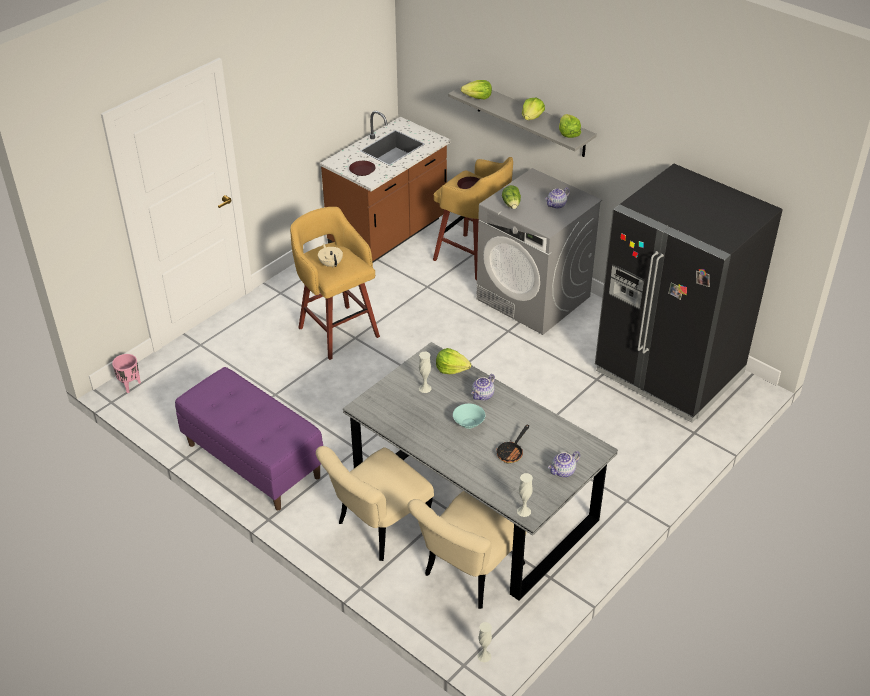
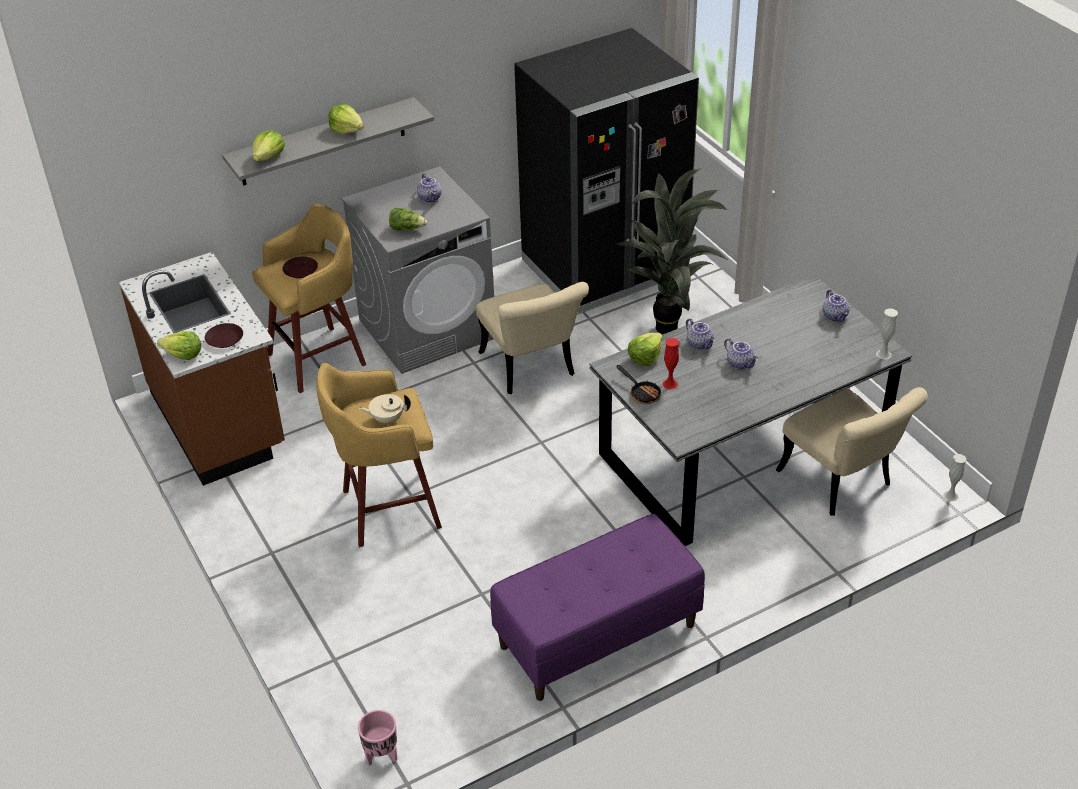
camera: 70 degrees left, 0 degrees up
beige chair [316,446,434,561] -> beige chair moved to [476,282,589,394]
white vase [419,352,432,393] -> red vase [662,338,679,389]
turquoise bowl [453,404,485,429] -> teapot [724,338,758,369]
frying pan [496,425,529,463] -> frying pan moved to [616,365,662,404]
lettuce [559,114,581,138] -> lettuce moved to [157,331,202,360]
none -> potted plant [616,168,727,334]

